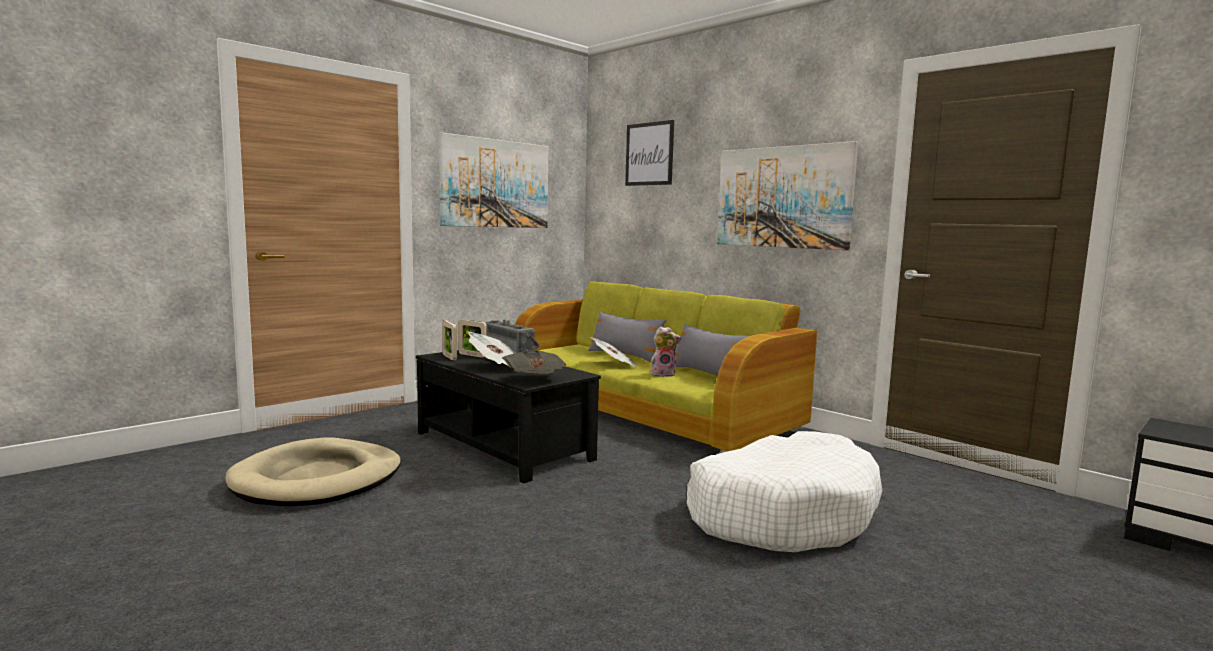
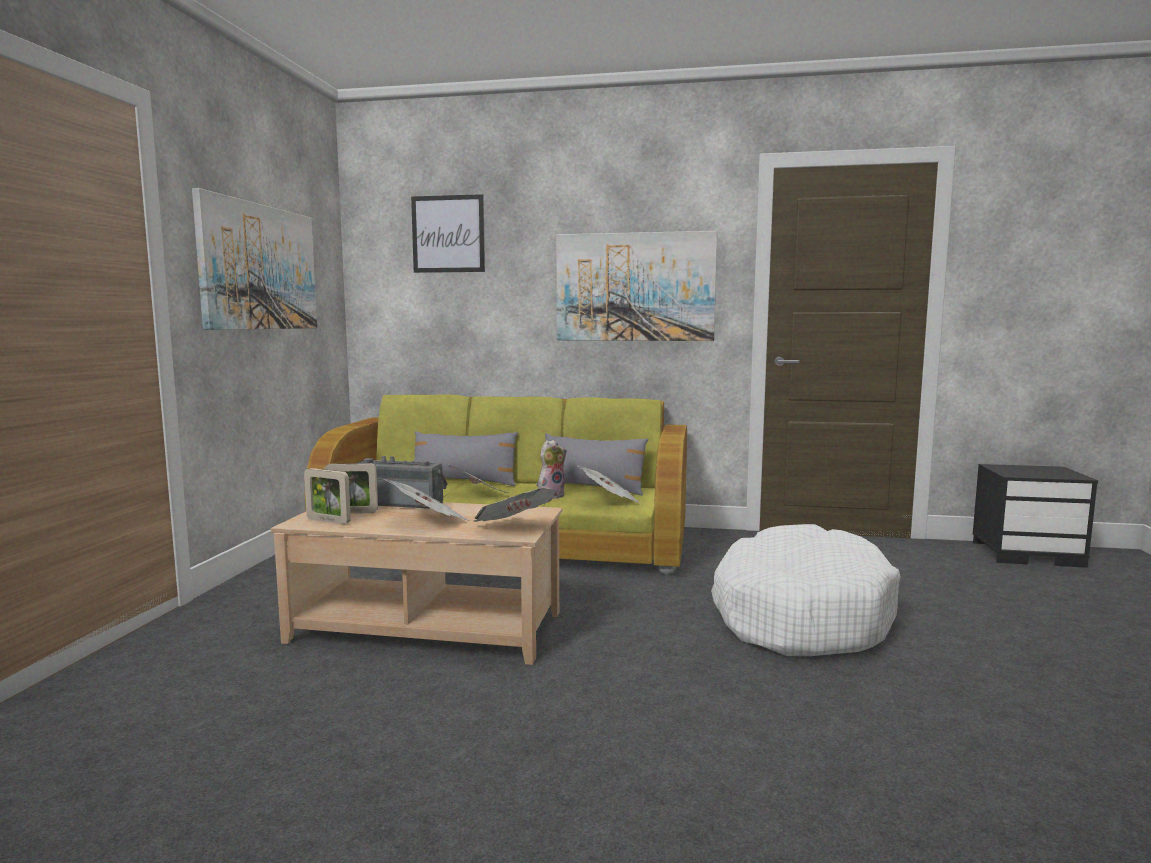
camera: 35 degrees left, 0 degrees up
beige dog bed [225,438,401,506] -> none
black coffee table [416,350,601,483] -> beige coffee table [271,502,562,665]
none -> newspaper [578,466,640,503]

